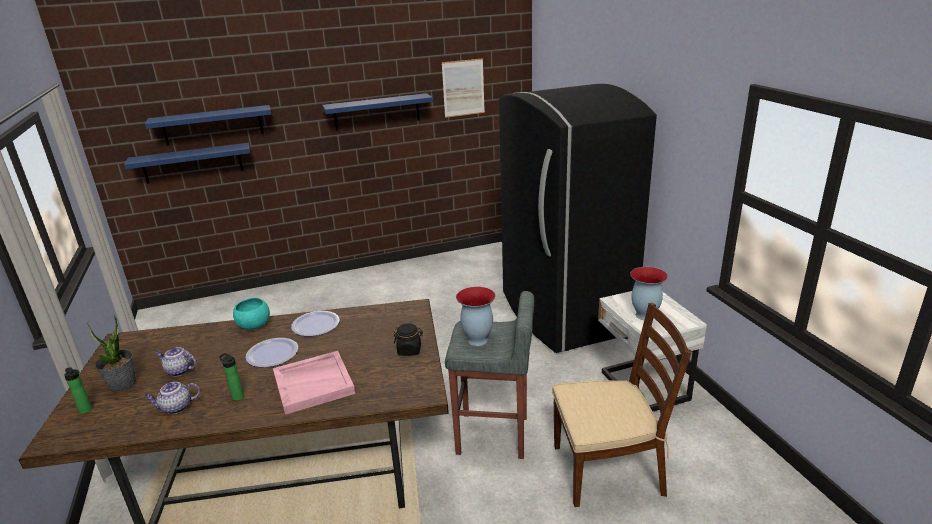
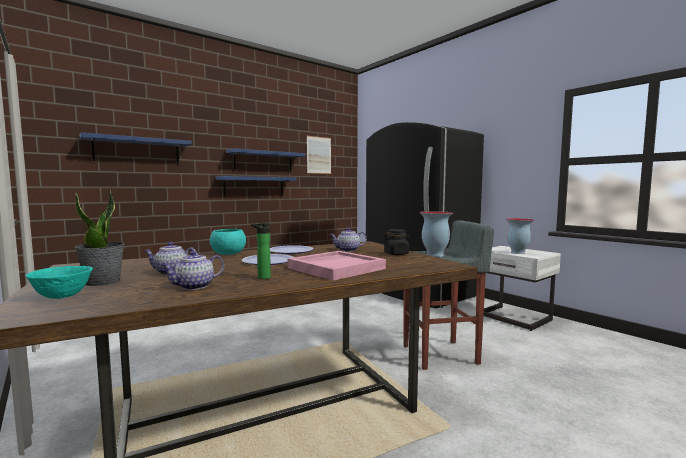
camera: 20 degrees left, 20 degrees down
bottle [64,368,92,414] -> turquoise bowl [26,266,93,299]
blue shelf [124,143,250,184] -> blue shelf moved to [216,176,296,197]
brown chair [552,303,691,507] -> none
none -> teapot [330,228,367,252]

